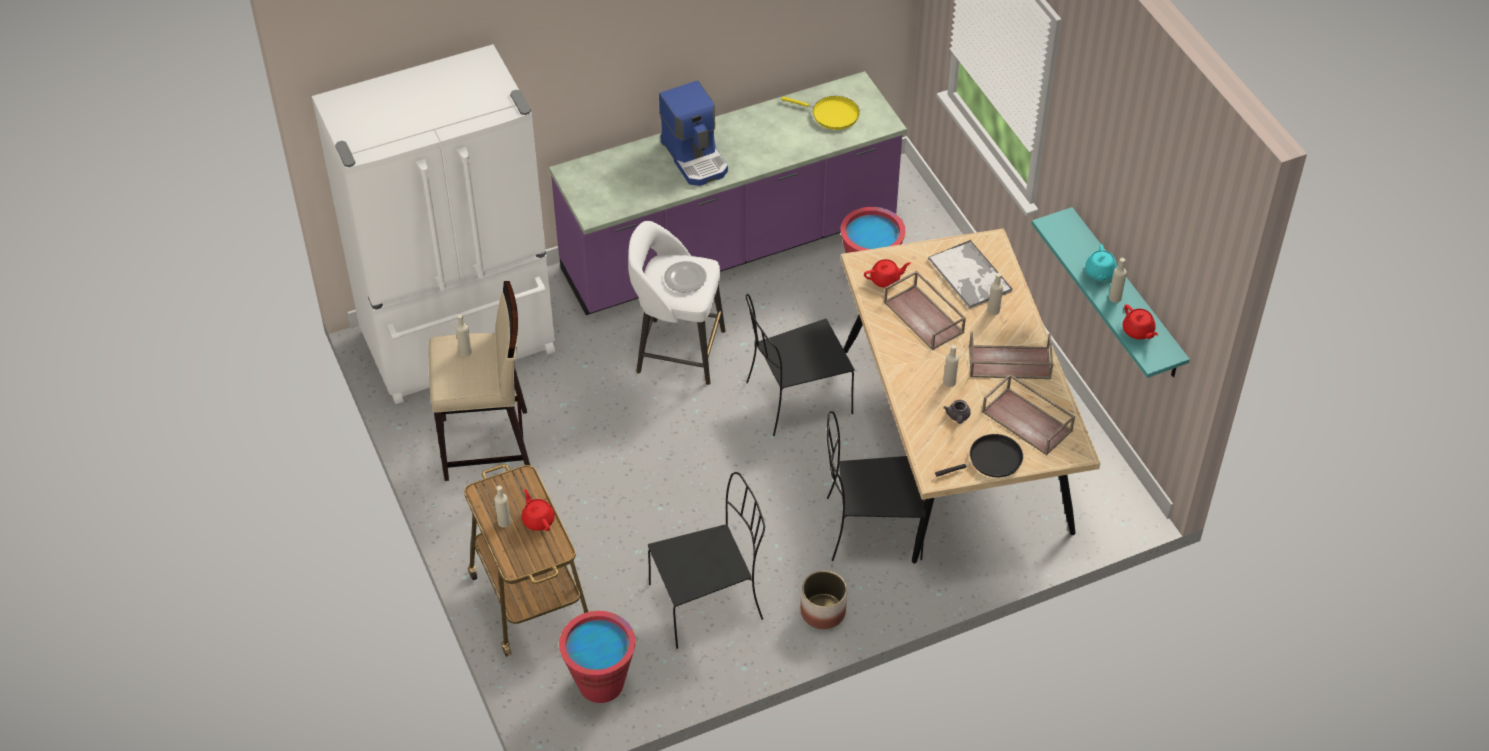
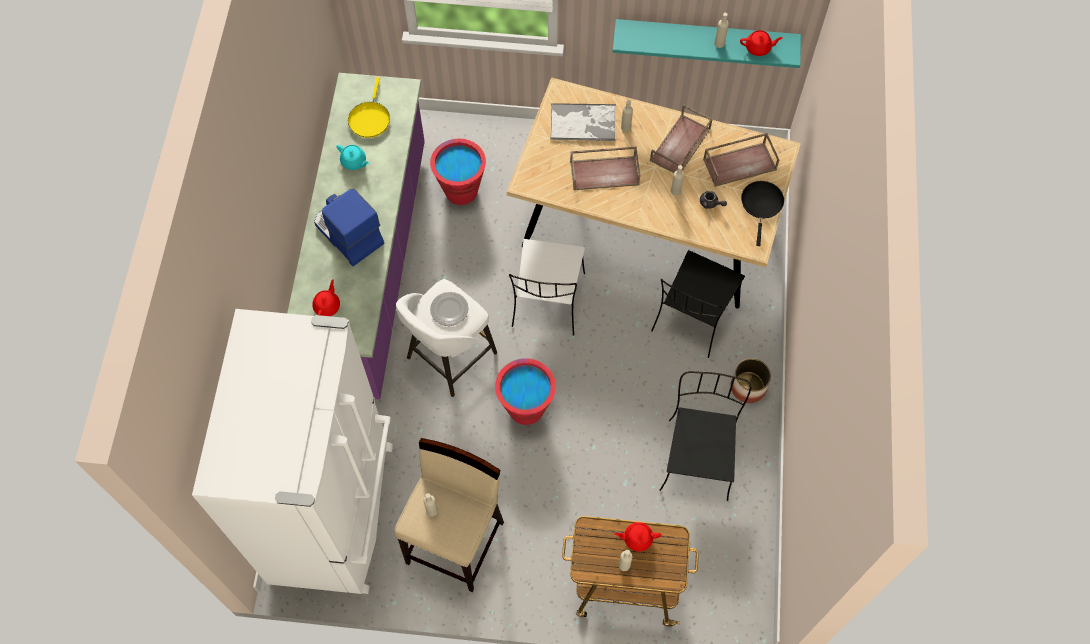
camera: 60 degrees left, 15 degrees up
red bucket [559,611,636,703] -> red bucket moved to [495,358,556,425]
coffee machine [659,81,728,186] -> coffee machine turned 135 degrees counterclockwise [314,189,384,266]
black chair [745,294,854,436] -> white chair [509,239,585,336]
yellow frying pan [781,96,860,130] -> yellow frying pan turned 135 degrees clockwise [348,77,390,138]
red teapot [864,259,911,288] -> red teapot moved to [312,279,340,316]
turquoise teapot [1085,244,1117,281] -> turquoise teapot moved to [336,145,369,170]

